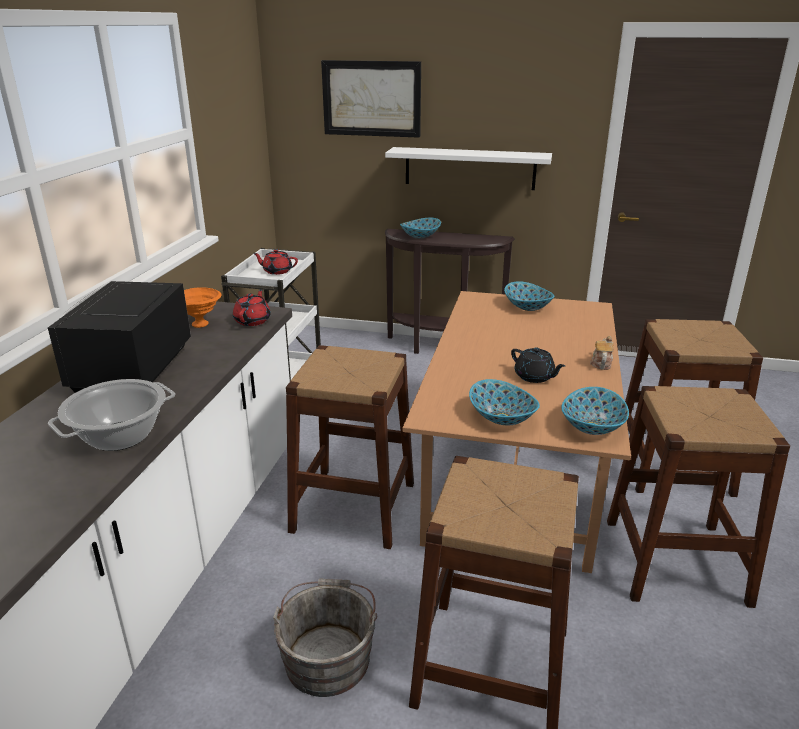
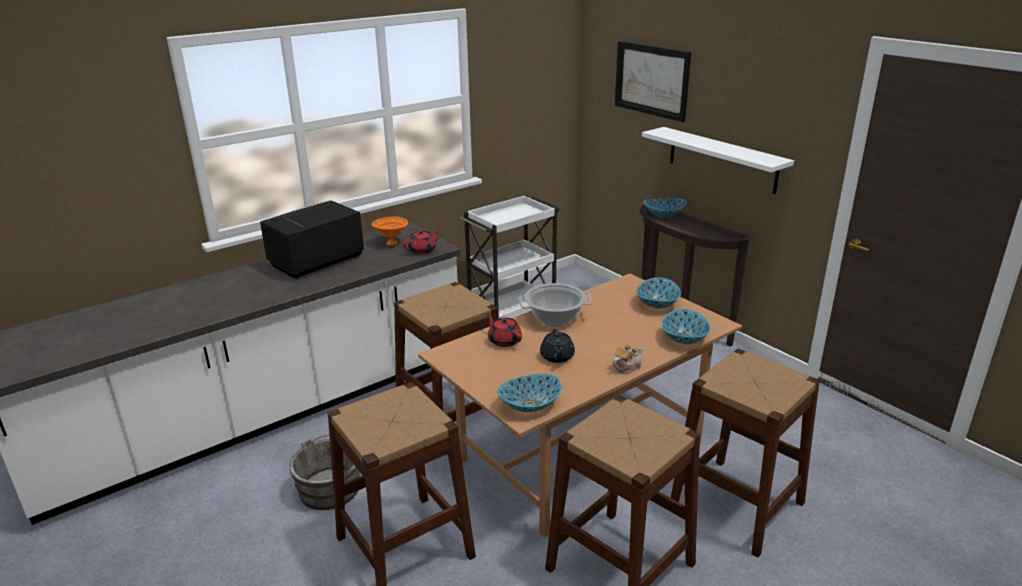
camera: 40 degrees right, 0 degrees up
cooking pot [48,379,175,451] -> cooking pot moved to [519,283,592,326]
red teapot [253,249,298,275] -> red teapot moved to [487,313,522,347]
bowl [469,379,540,425] -> bowl moved to [662,309,710,344]

